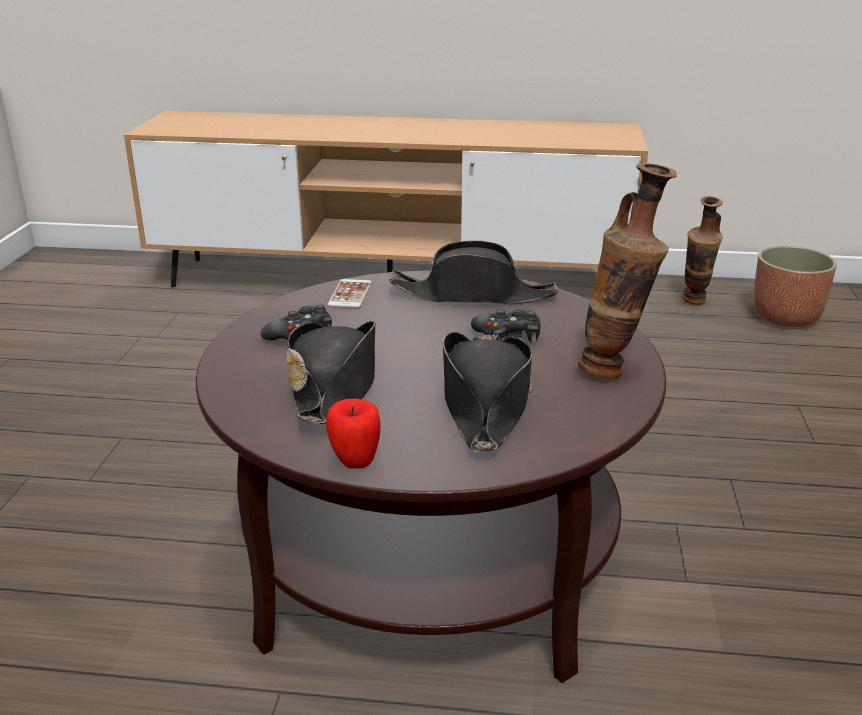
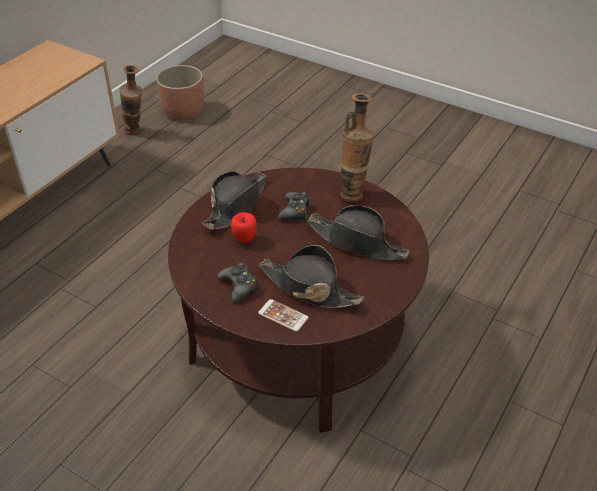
camera: 65 degrees left, 15 degrees up
apple [326,399,381,469] -> apple moved to [231,212,257,243]
phone [327,279,372,308] -> phone moved to [258,299,309,332]

